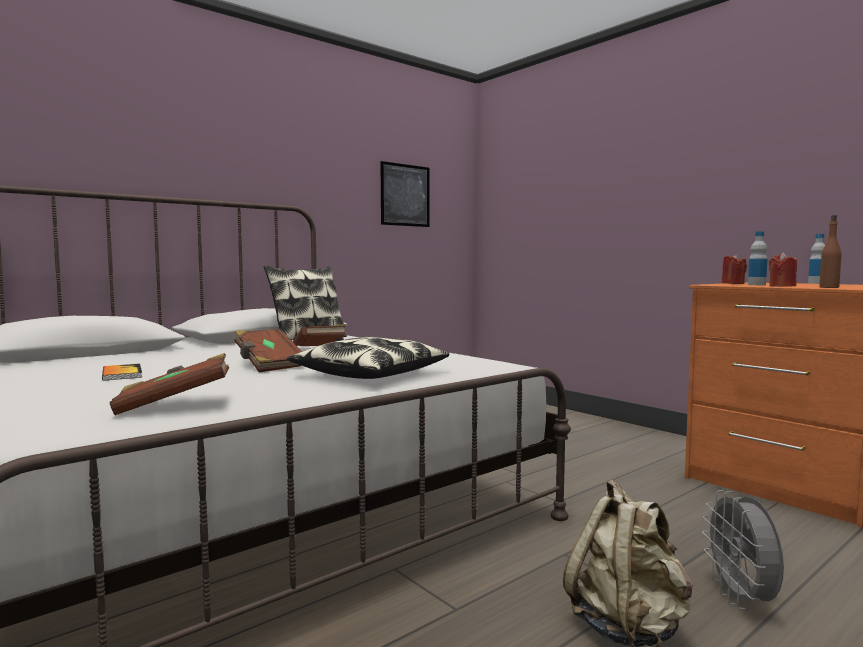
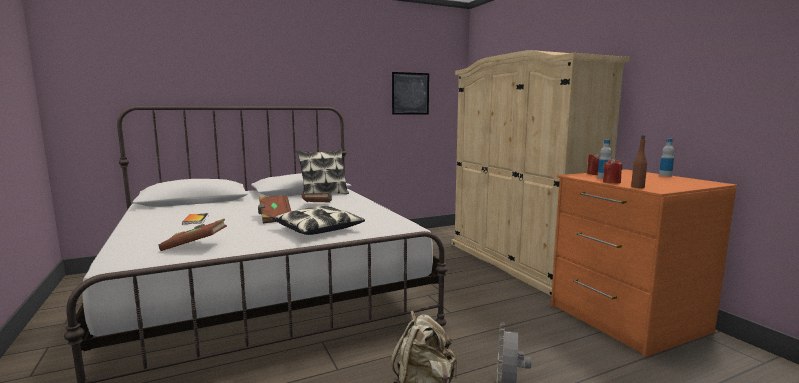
camera: 15 degrees right, 5 degrees up
none -> beige wardrobe [451,50,630,296]

